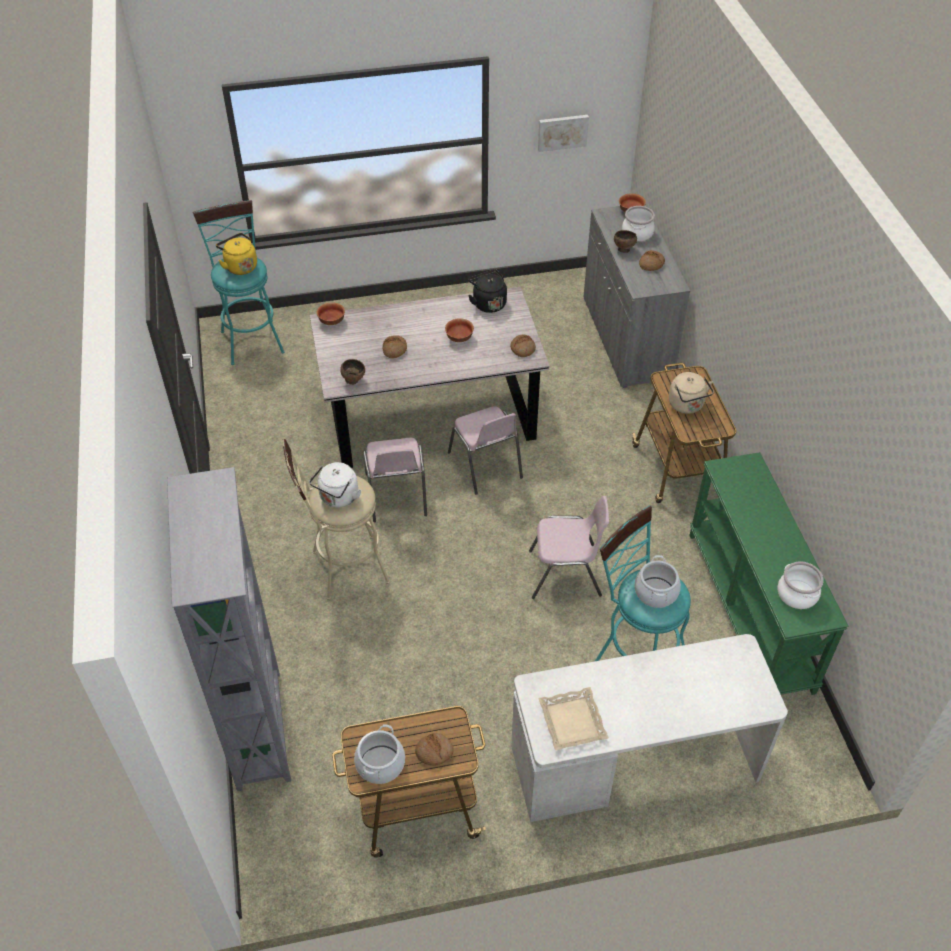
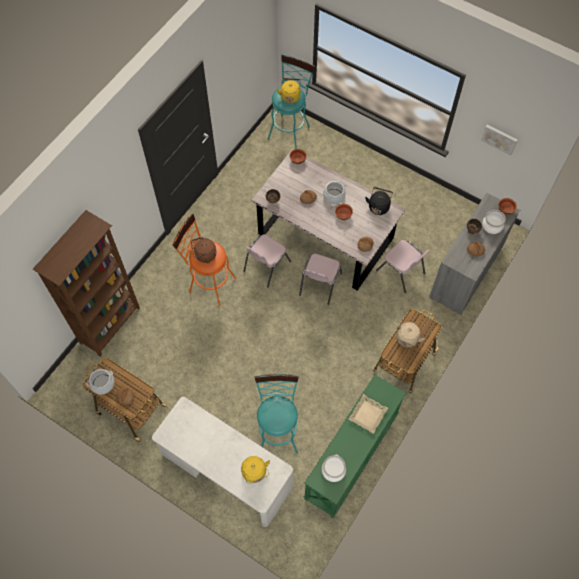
camera: 45 degrees right, 15 degrees up
grey bookcase [167,467,291,791] -> brown bookcase [33,210,140,357]
beige stool [283,439,390,600] -> orange stool [172,213,236,306]
white kettle [309,462,361,508] -> brown kettle [191,237,217,263]
pink chair [529,496,609,599] -> pink chair moved to [376,240,429,293]
beige tray [538,687,609,750] -> beige tray moved to [348,394,388,434]
cooking pot [634,555,681,608] -> cooking pot moved to [323,181,346,204]
none -> yellow kettle [241,456,270,484]

